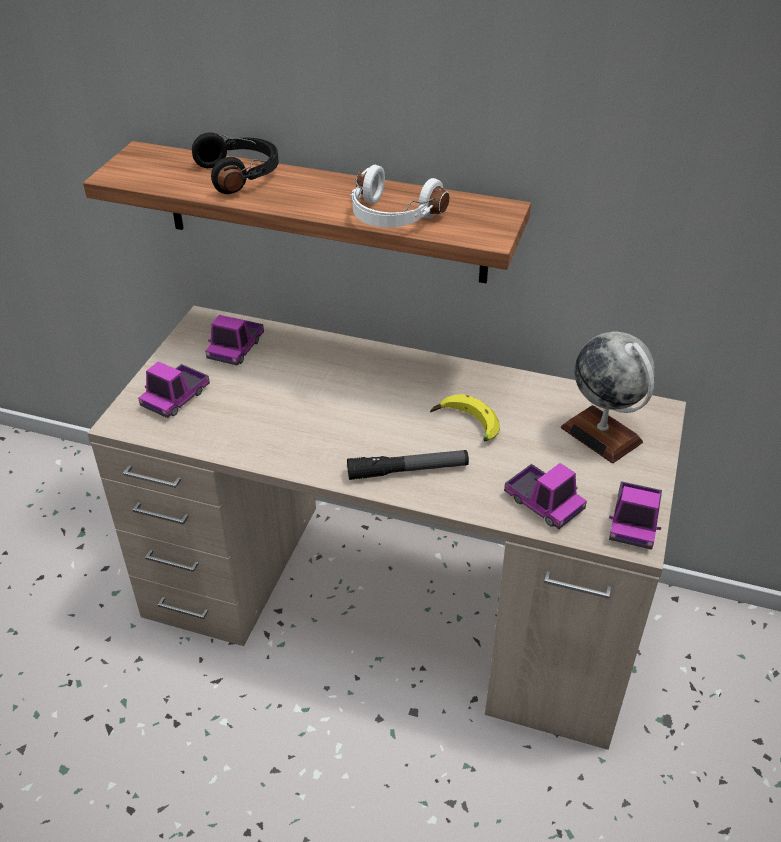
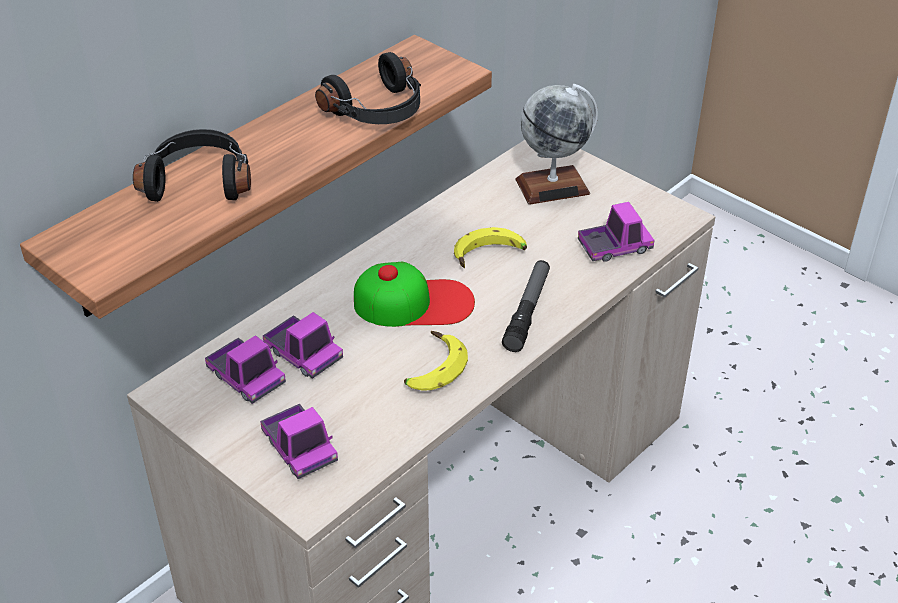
camera: 65 degrees left, 0 degrees up
white headphones [350,165,450,227] -> black headphones [315,52,421,124]
toy truck [609,481,662,550] -> toy truck moved to [263,312,343,379]
none -> cap [354,262,475,327]
none -> banana [404,331,468,390]

